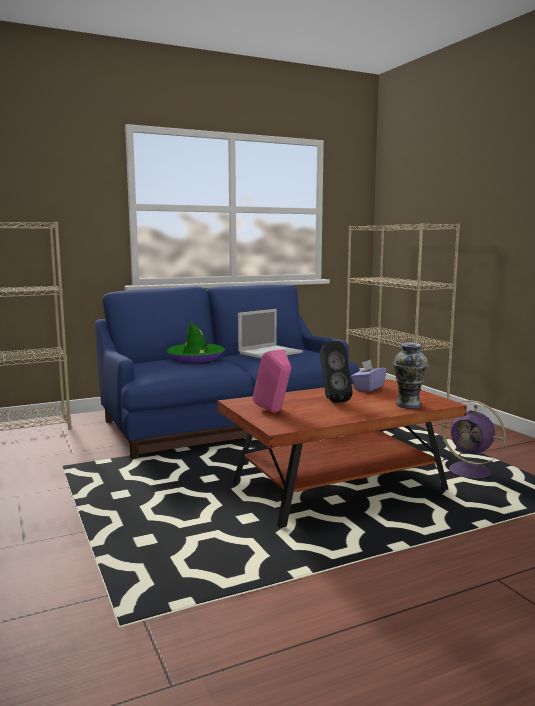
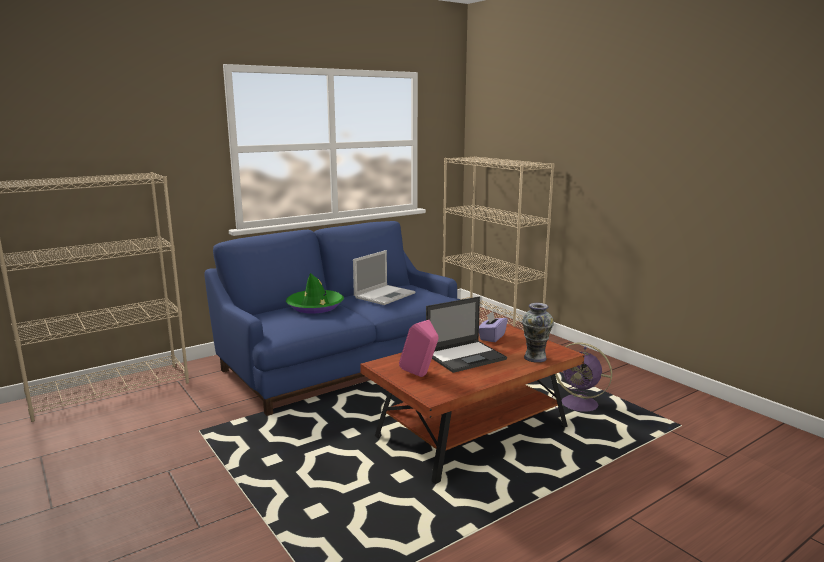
camera: 10 degrees left, 5 degrees up
black speaker [320,341,353,403] -> laptop [426,296,507,373]

